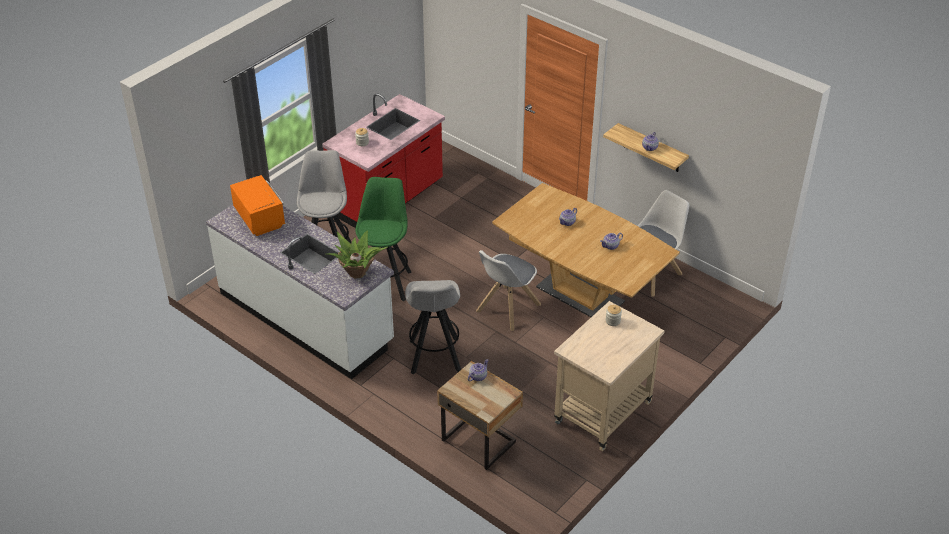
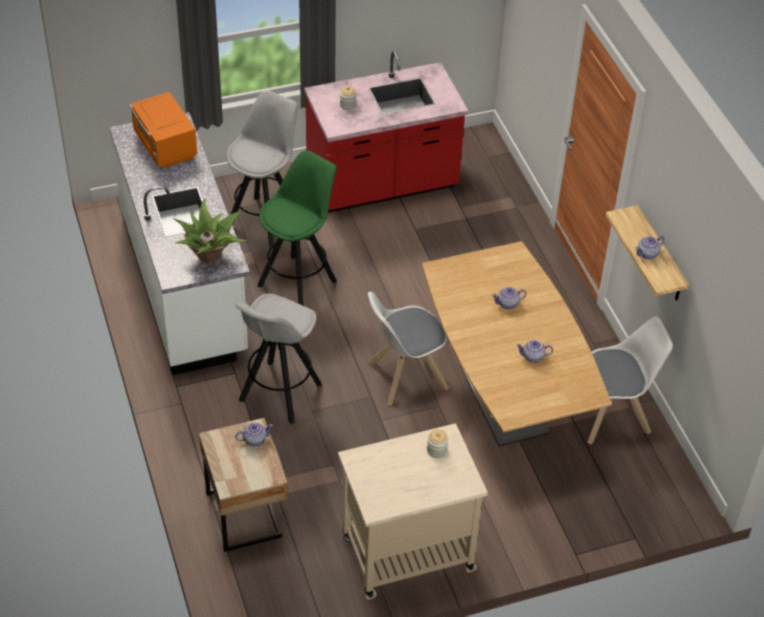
camera: 30 degrees right, 5 degrees up
orange microwave [230,175,285,236] -> orange microwave turned 150 degrees clockwise [130,92,197,168]

